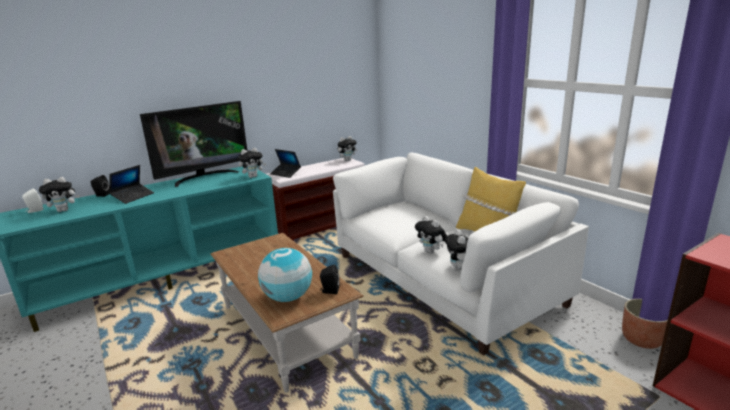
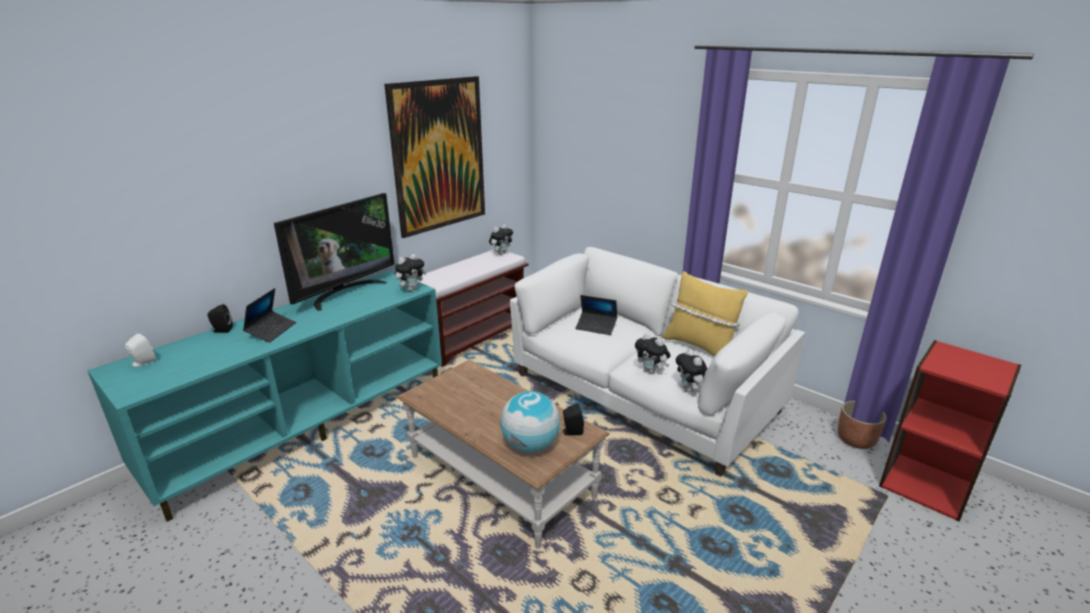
camera: 15 degrees left, 5 degrees up
plush toy [39,177,80,212] -> none
laptop [270,149,301,178] -> laptop moved to [575,295,617,335]
none -> picture [384,76,485,238]

